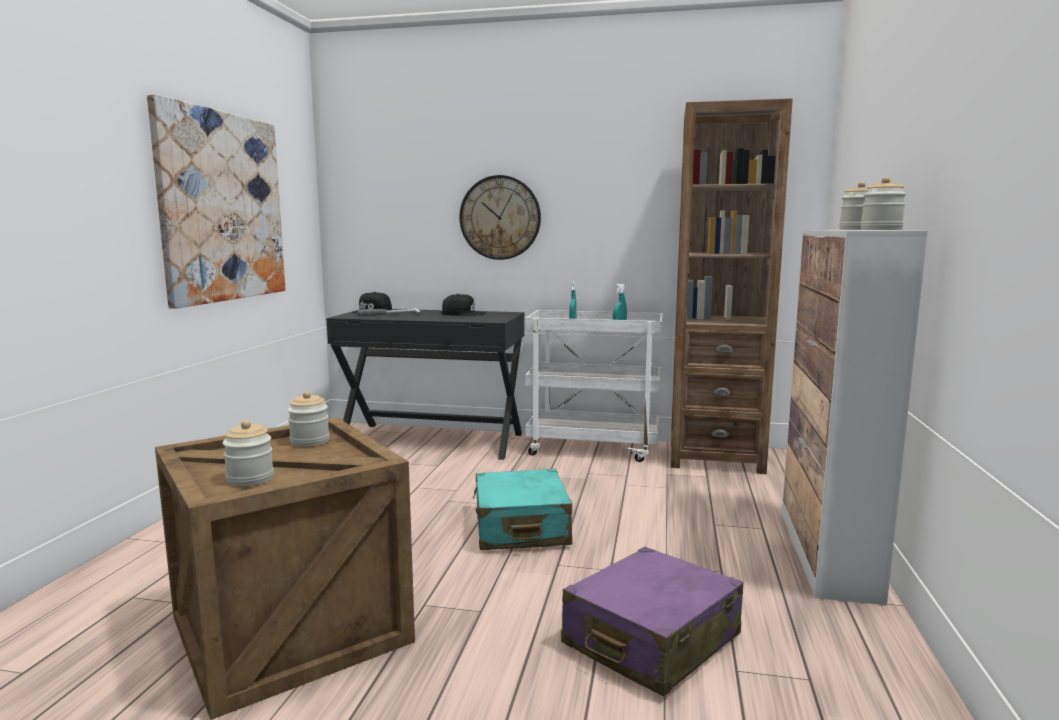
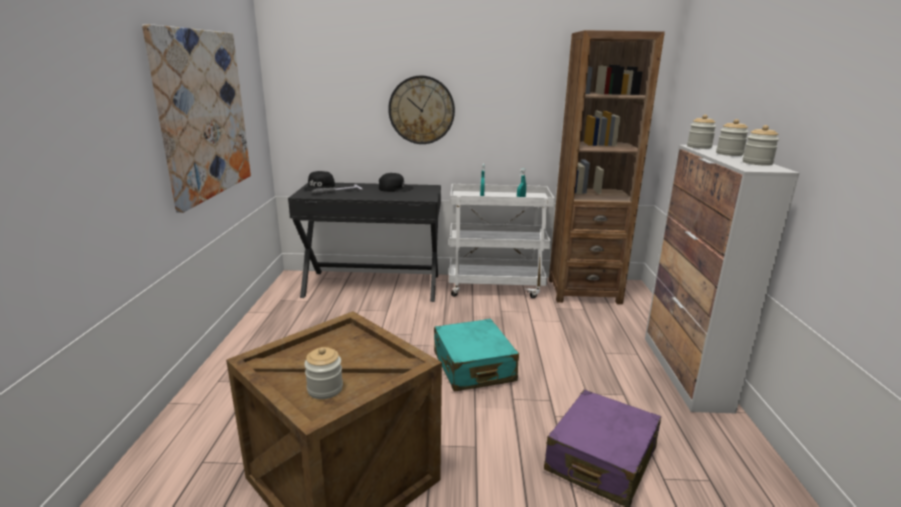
camera: 10 degrees left, 10 degrees up
jar [288,391,329,447] -> jar moved to [687,115,716,149]

